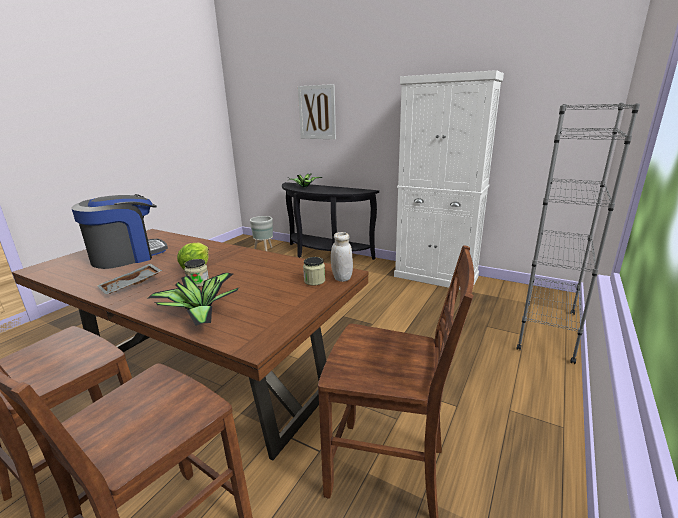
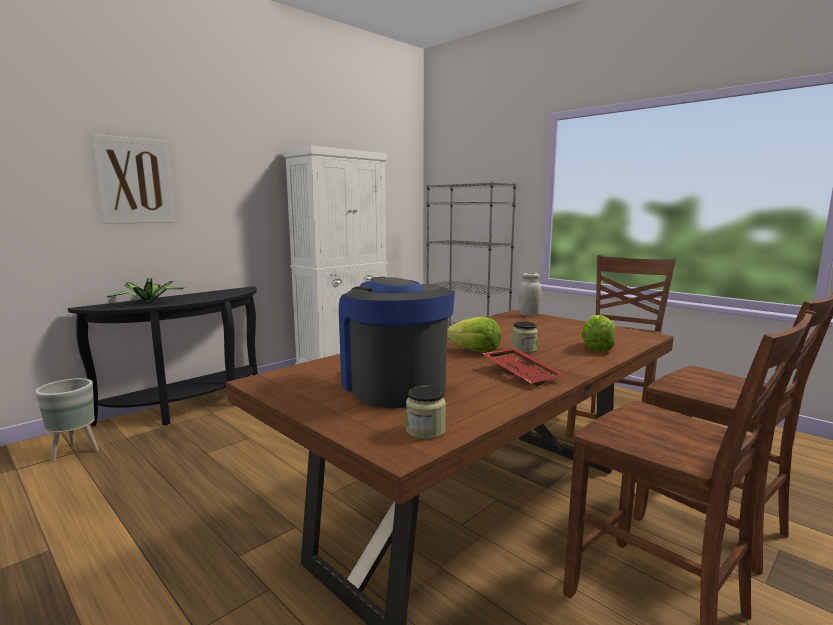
camera: 75 degrees left, 10 degrees down
grey tray [97,263,162,295] -> red tray [482,347,565,386]
potted plant [148,273,240,326] -> lettuce [581,315,616,352]
jar [303,257,325,285] -> jar moved to [406,386,446,439]

